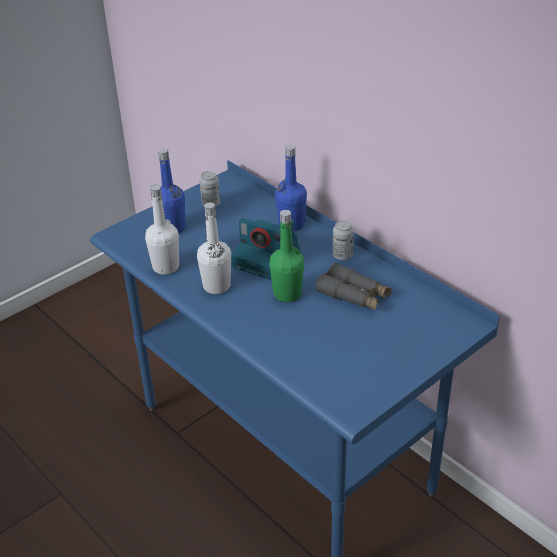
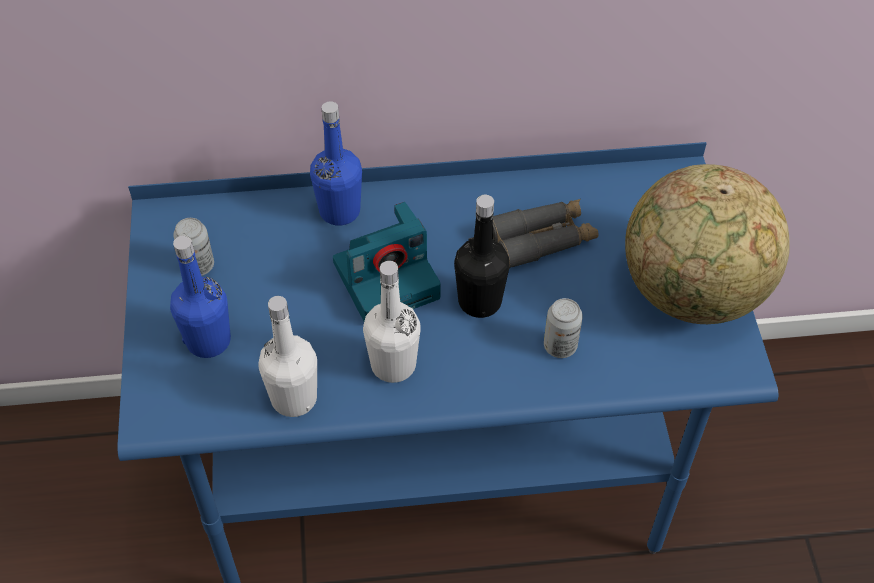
camera: 55 degrees left, 15 degrees up
green bottle [269,210,304,302] -> black bottle [454,195,510,318]
can [333,220,354,260] -> can moved to [544,298,583,358]
none -> globe [625,164,790,324]

